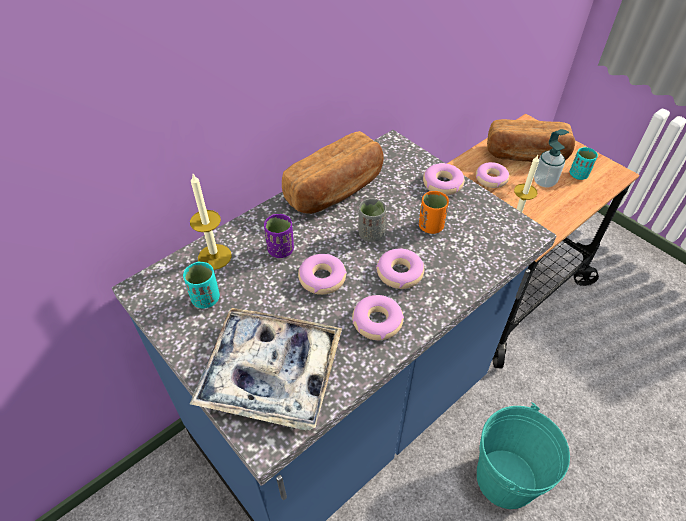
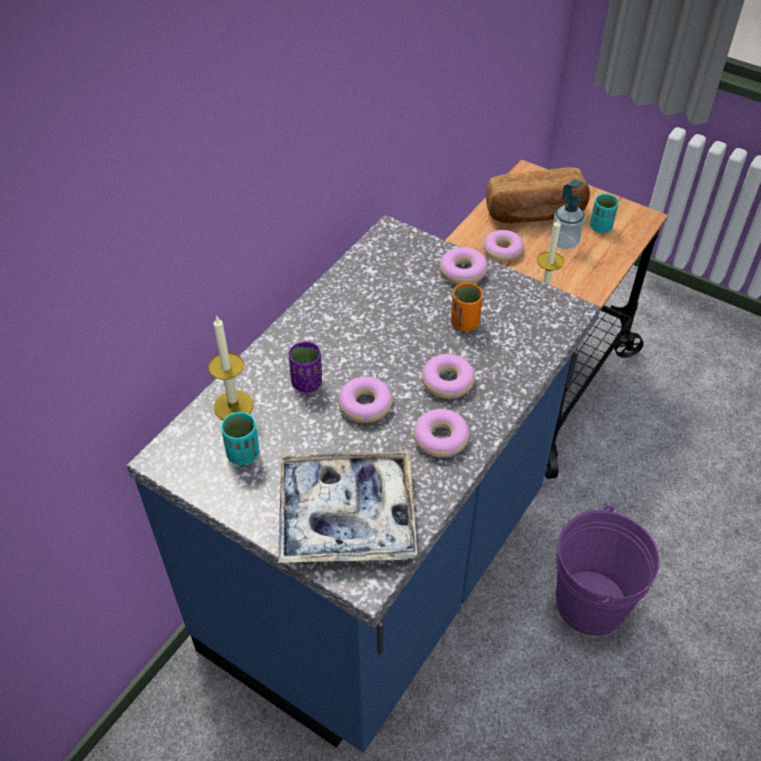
camera: 15 degrees left, 0 degrees up
bread [282,131,384,214] -> none
grey cup [359,198,386,242] -> none
turquoise bucket [477,402,570,509] -> purple bucket [556,503,660,636]

